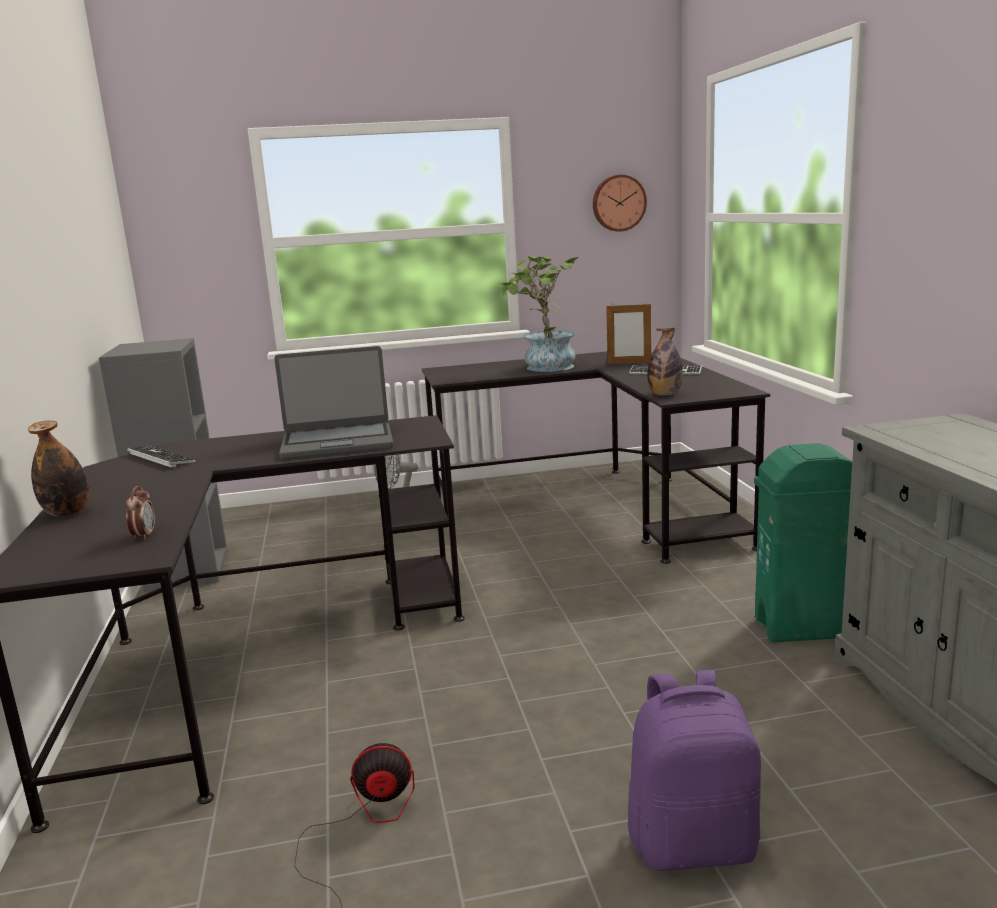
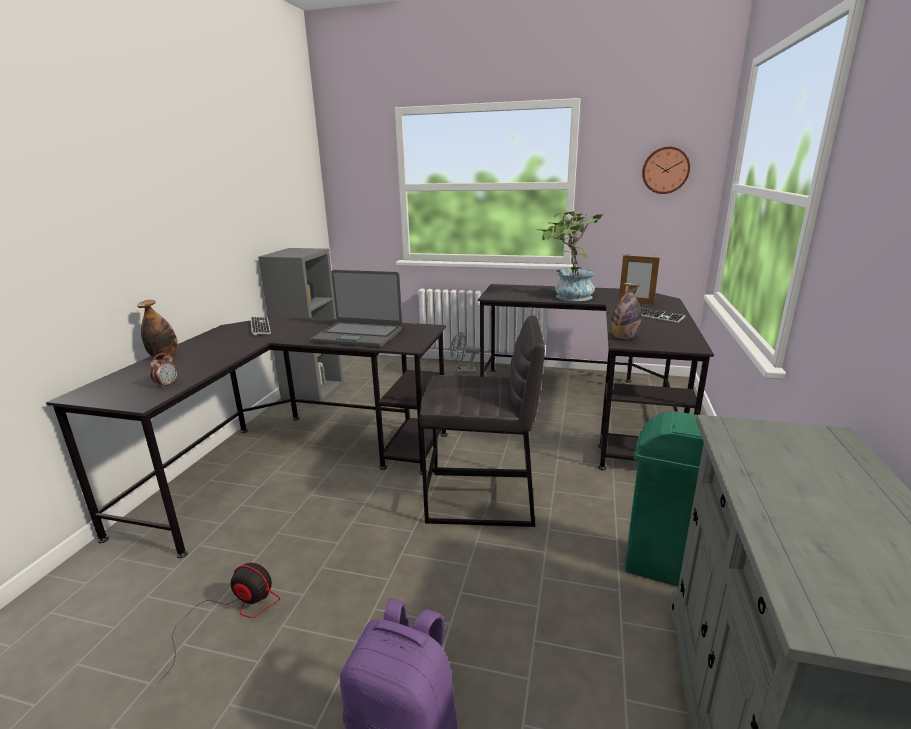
camera: 25 degrees right, 5 degrees up
none -> grey stool [419,316,545,527]

